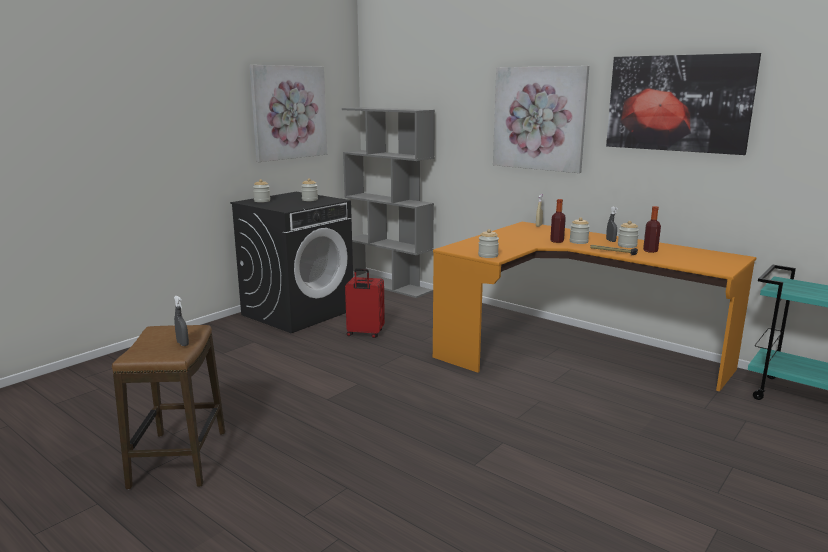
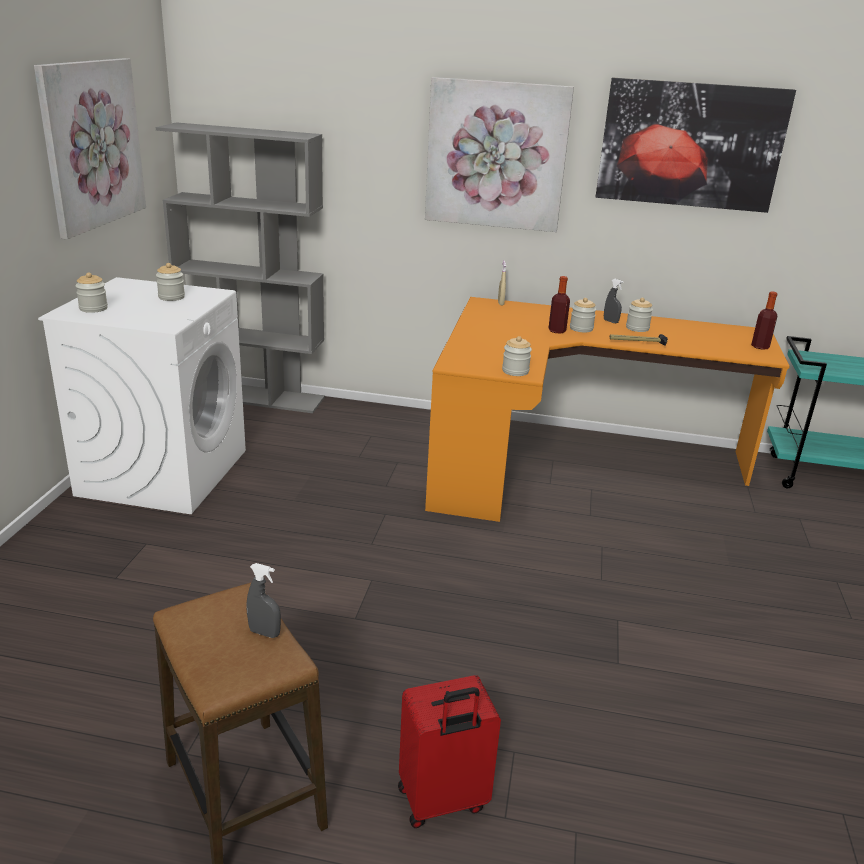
camera: 30 degrees left, 10 degrees up
black washing machine [230,192,353,333] -> white washing machine [38,277,246,514]
red suitcase [345,268,385,338] -> red suitcase moved to [398,675,501,828]
bottle [643,206,661,253] -> bottle moved to [751,292,777,350]

